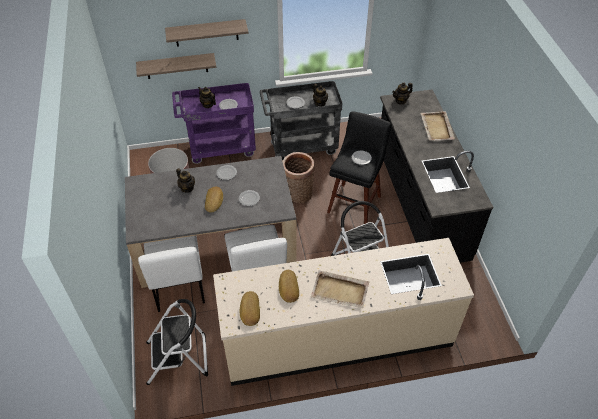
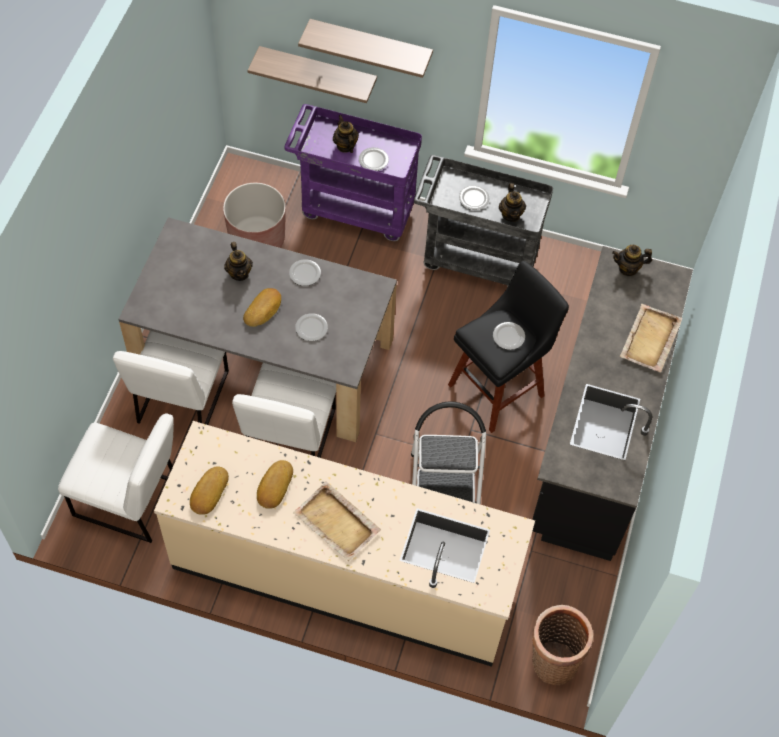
camera: 25 degrees right, 10 degrees up
step ladder [146,299,208,385] -> white chair [58,413,174,543]
basket [283,152,315,204] -> basket moved to [532,605,593,685]

